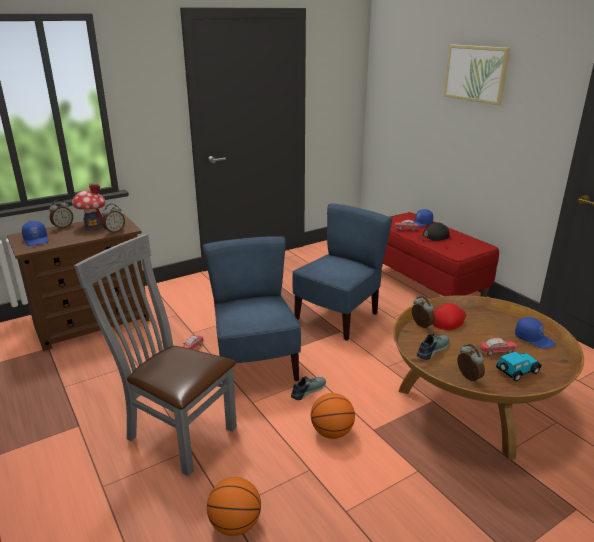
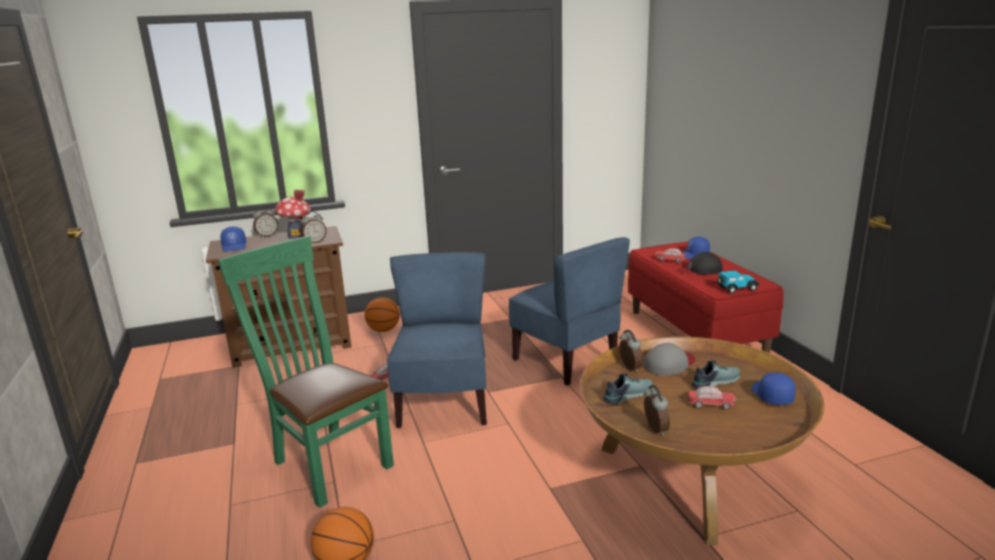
camera: 15 degrees right, 5 degrees down
grey chair [74,234,237,476] -> green chair [218,236,394,508]
shoe [291,376,326,400] -> shoe moved to [691,360,740,389]
blue chair [292,204,393,341] -> blue chair turned 90 degrees clockwise [508,237,630,386]
basketball [311,393,355,439] -> basketball moved to [365,297,400,332]
red cap [432,303,466,330] -> grey cap [644,343,696,376]
picture [444,44,511,105] -> none
toy car [496,351,542,381] -> toy car moved to [717,270,759,294]
blue cap [515,317,555,349] -> blue cap turned 150 degrees counterclockwise [751,372,796,405]

